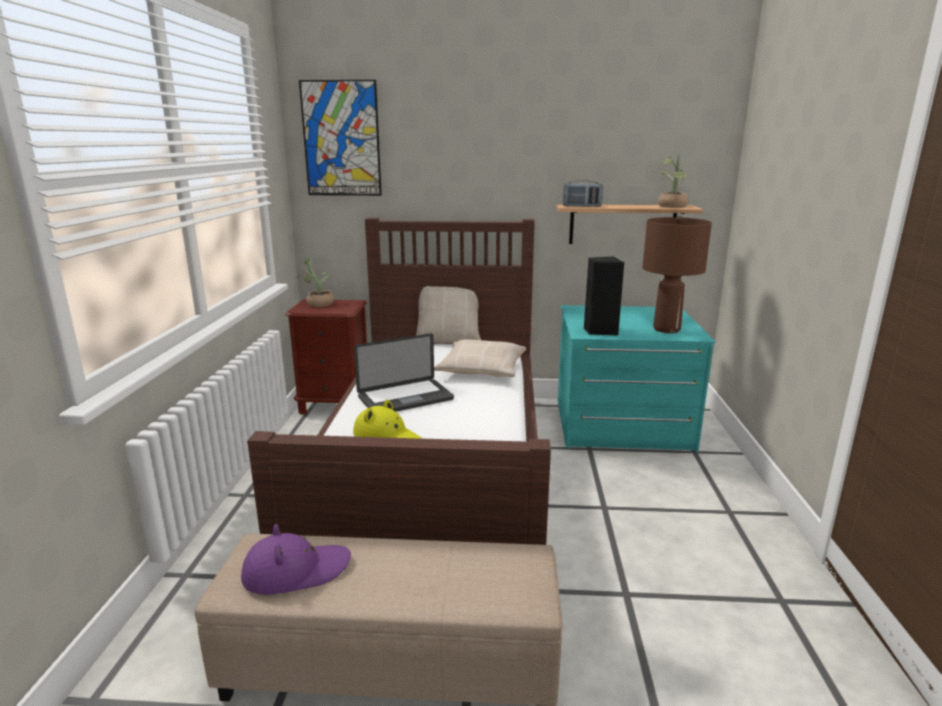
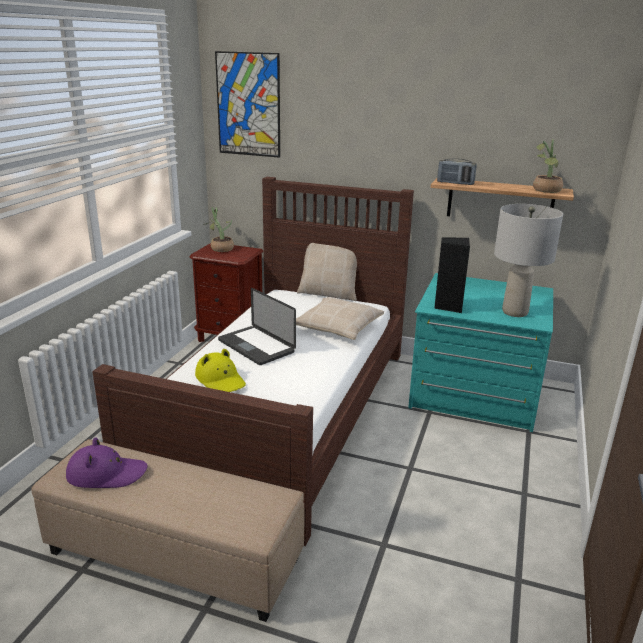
camera: 15 degrees right, 5 degrees up
laptop [354,334,454,412] -> laptop turned 60 degrees clockwise [218,288,296,365]
brown table lamp [642,216,712,333] -> grey table lamp [494,204,563,317]

